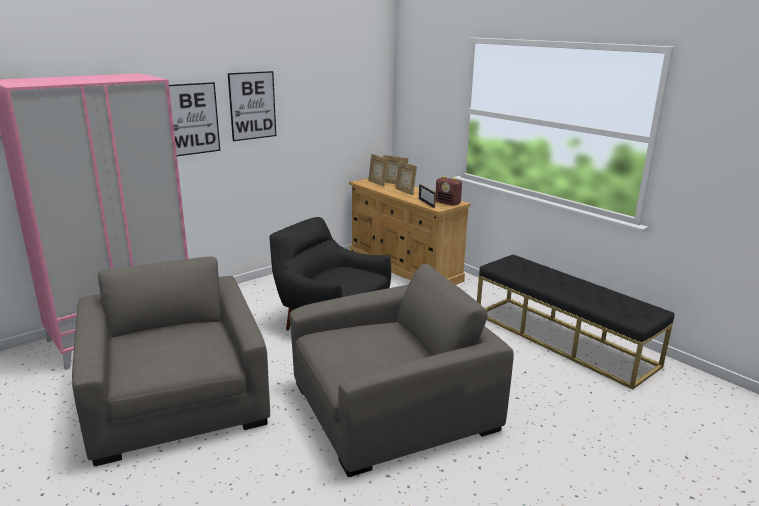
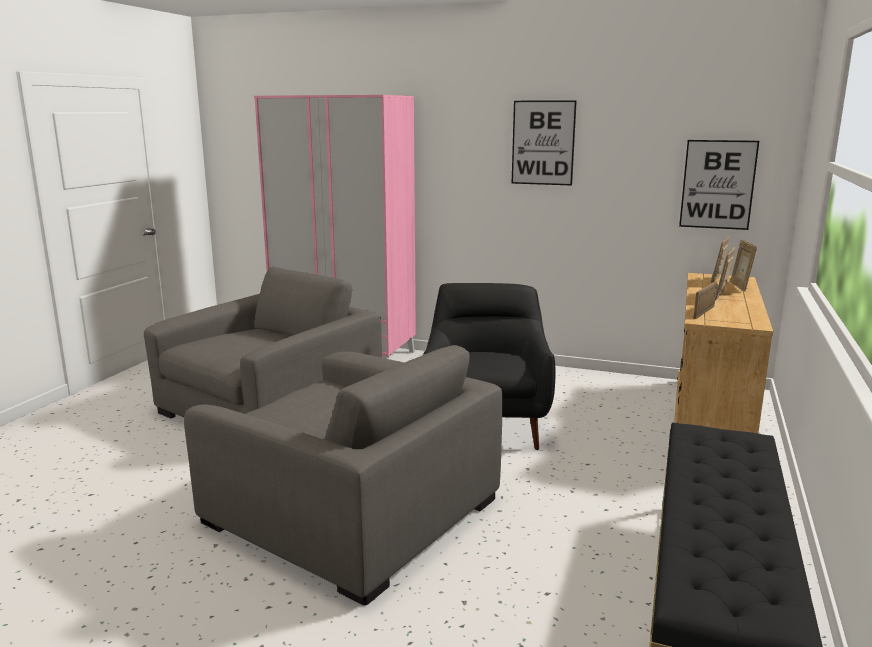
camera: 60 degrees right, 5 degrees down
picture [169,82,220,156] -> picture moved to [679,140,759,230]
radio [436,176,462,206] -> none

